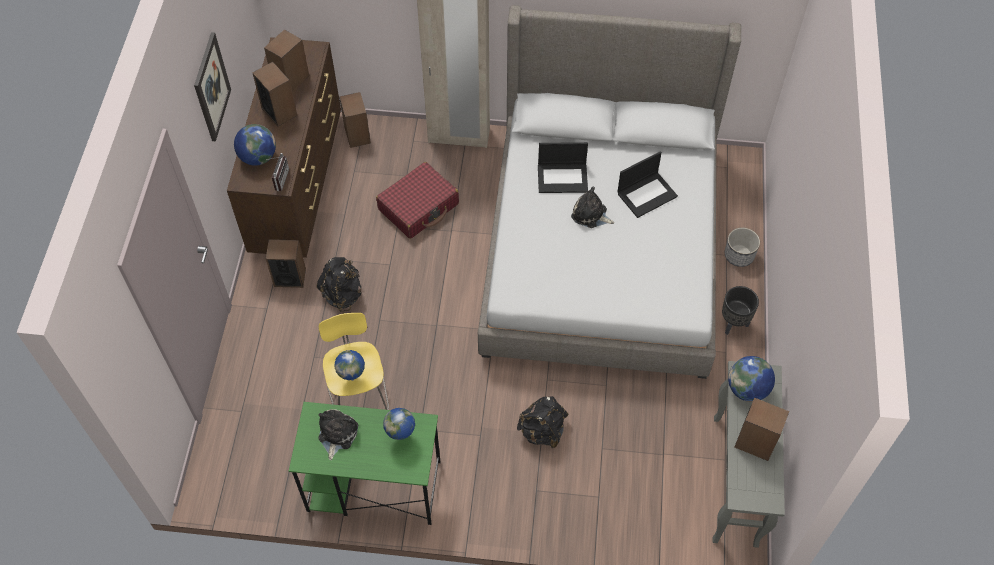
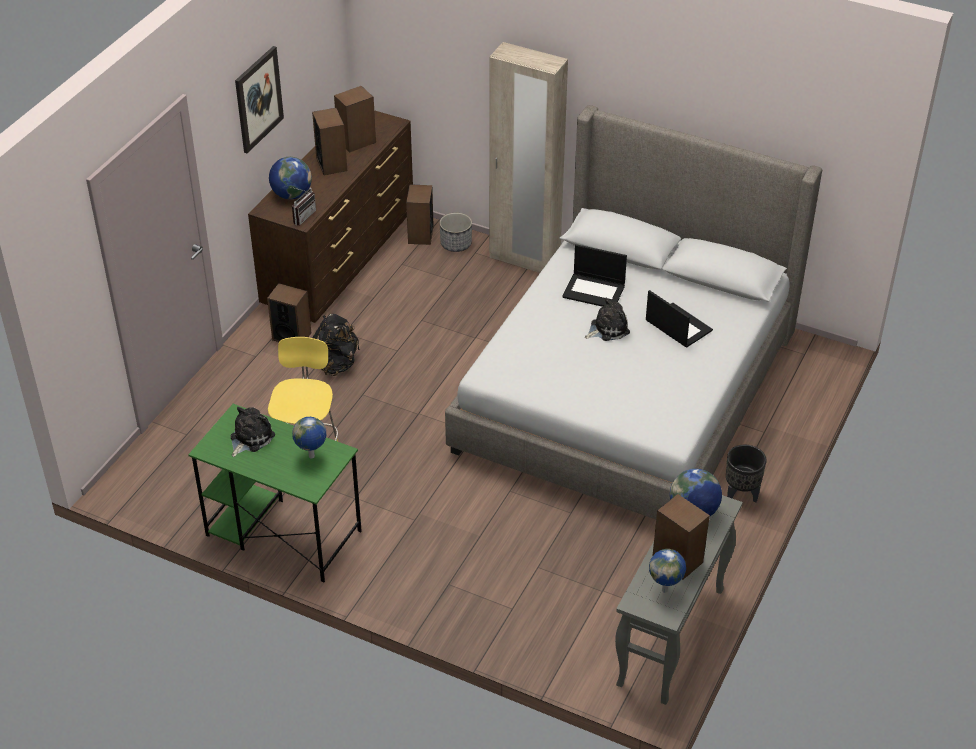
camera: 20 degrees right, 15 degrees down
globe [335,350,365,381] -> globe moved to [649,549,686,593]
red suitcase [376,162,459,239] -> none
black backpack [517,396,568,448] -> none
plush toy [571,186,614,228] -> plush toy turned 105 degrees clockwise [585,297,630,341]
laptop [617,151,678,218] -> laptop turned 120 degrees counterclockwise [646,290,713,348]
planter [725,228,760,267] -> planter moved to [439,213,472,252]

